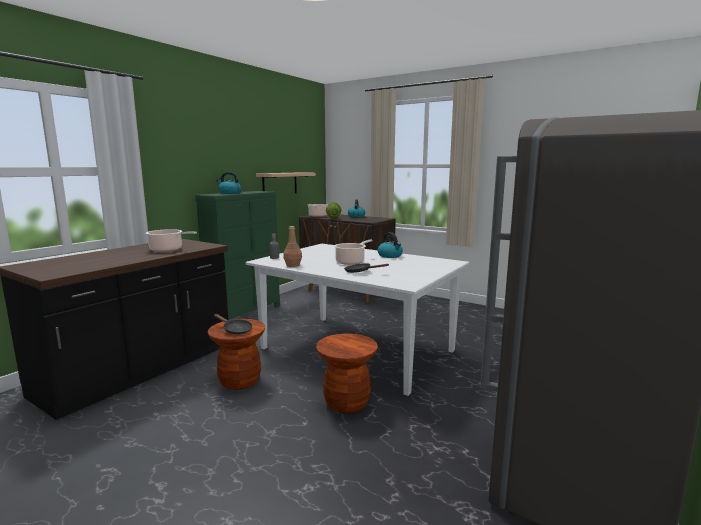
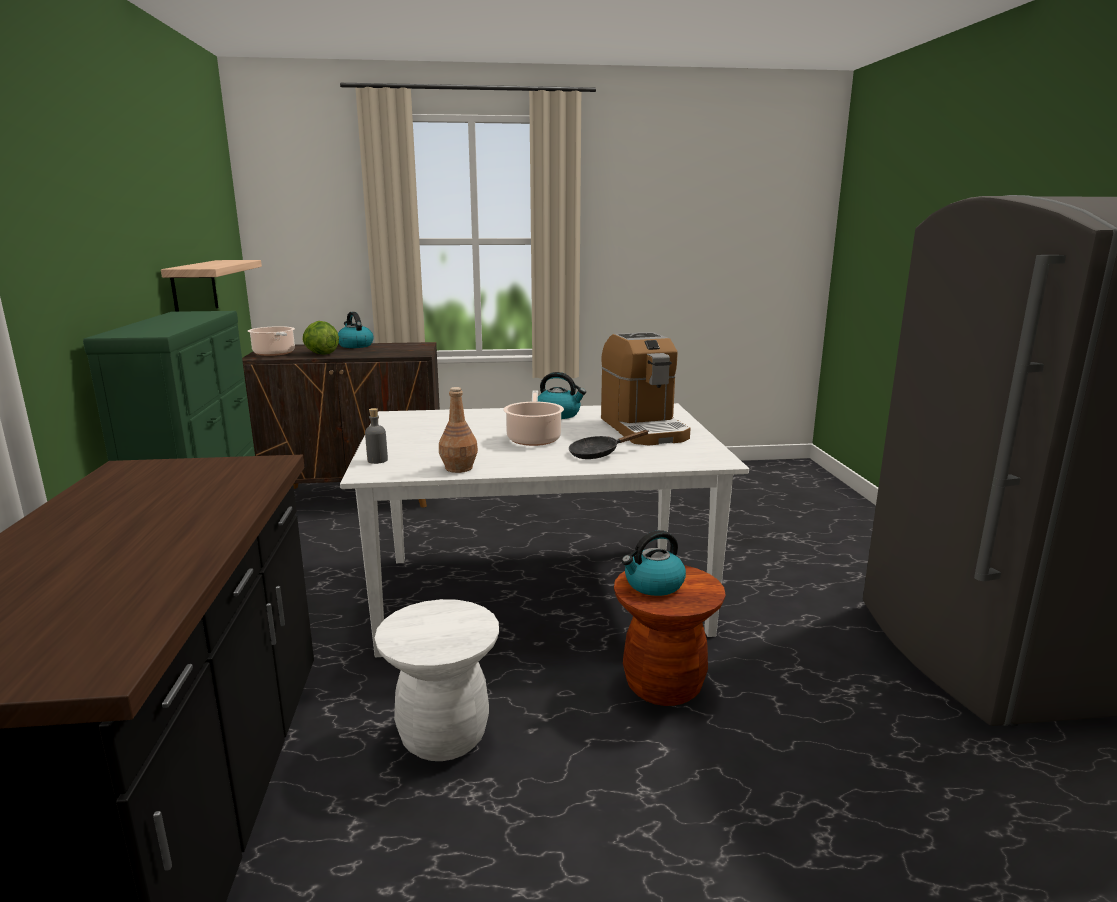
camera: 40 degrees left, 5 degrees up
cooking pot [146,229,197,252] -> none
brown stool [208,319,265,390] -> white stool [375,599,499,761]
black frying pan [214,314,252,335] -> none
kettle [216,172,241,194] -> kettle moved to [622,530,686,596]
none -> coffee machine [601,332,691,445]

